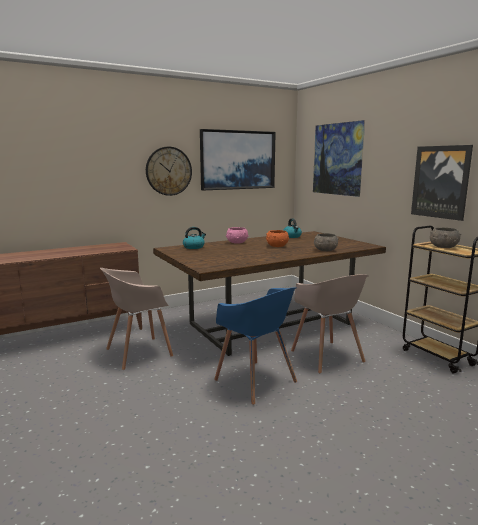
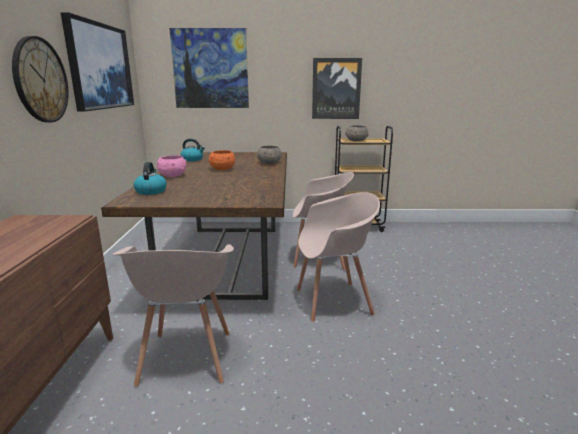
camera: 60 degrees left, 5 degrees up
blue chair [214,287,297,405] -> beige chair [297,192,380,322]

